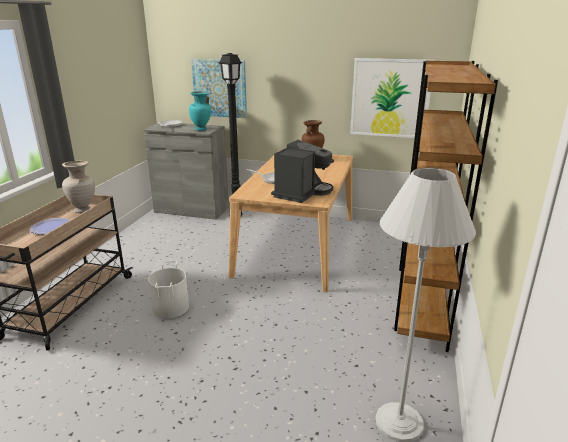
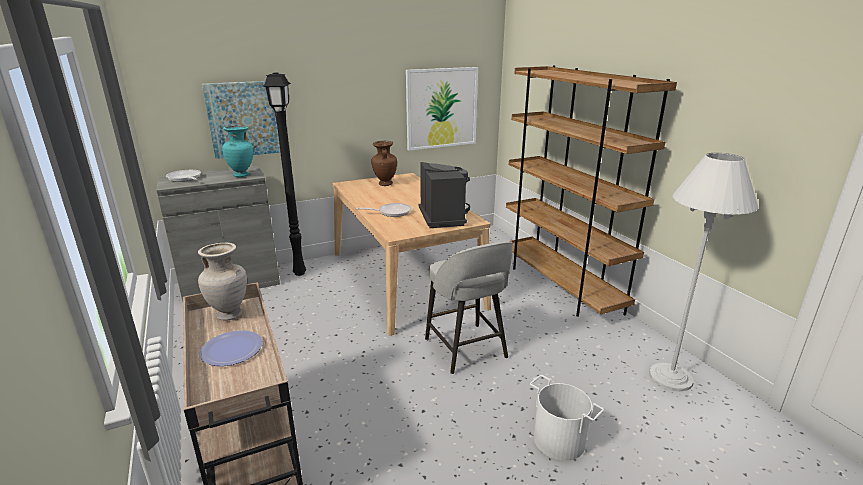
camera: 40 degrees left, 0 degrees up
white bucket [148,261,189,319] -> white bucket moved to [530,375,604,461]
none -> grey stool [425,241,513,374]

